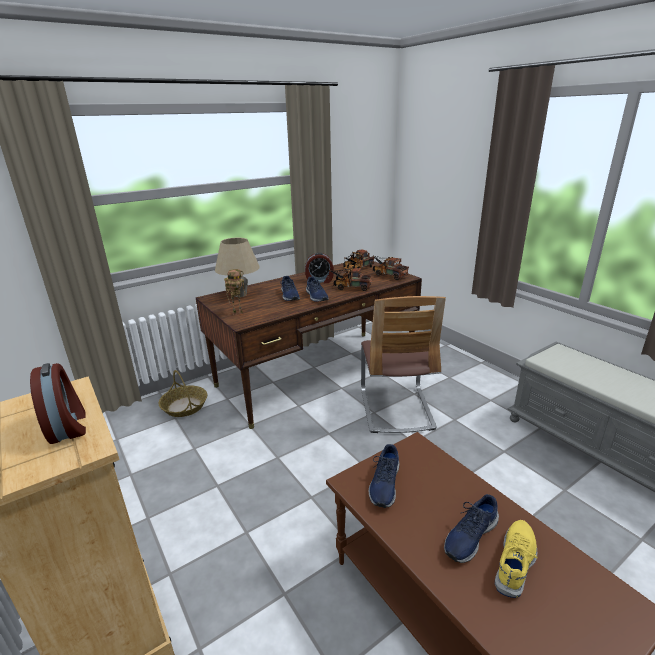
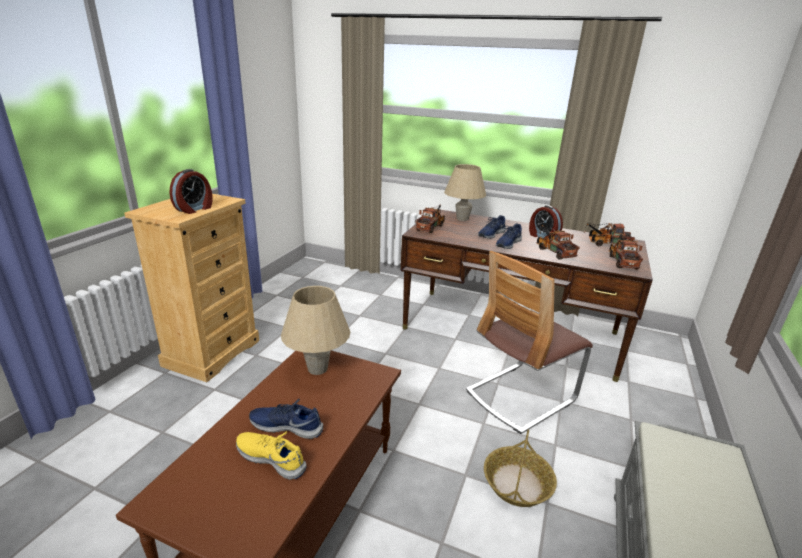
camera: 55 degrees right, 0 degrees up
basket [159,370,207,417] -> basket moved to [484,429,557,507]
toy robot [224,269,246,315] -> toy truck [415,204,445,233]
blue shoe [369,444,399,508] -> beige table lamp [281,286,350,375]
yellow shoe [495,520,537,598] -> yellow shoe turned 150 degrees counterclockwise [236,431,306,480]

